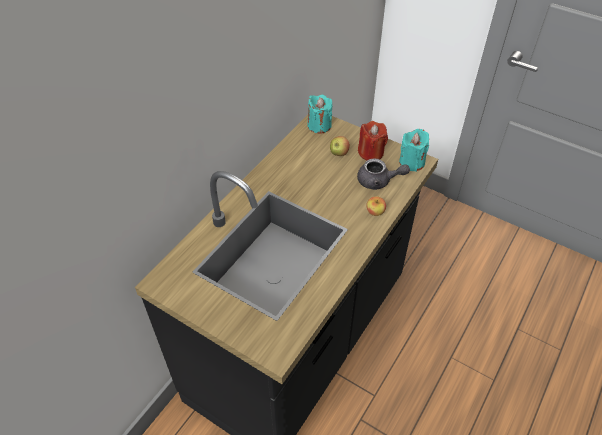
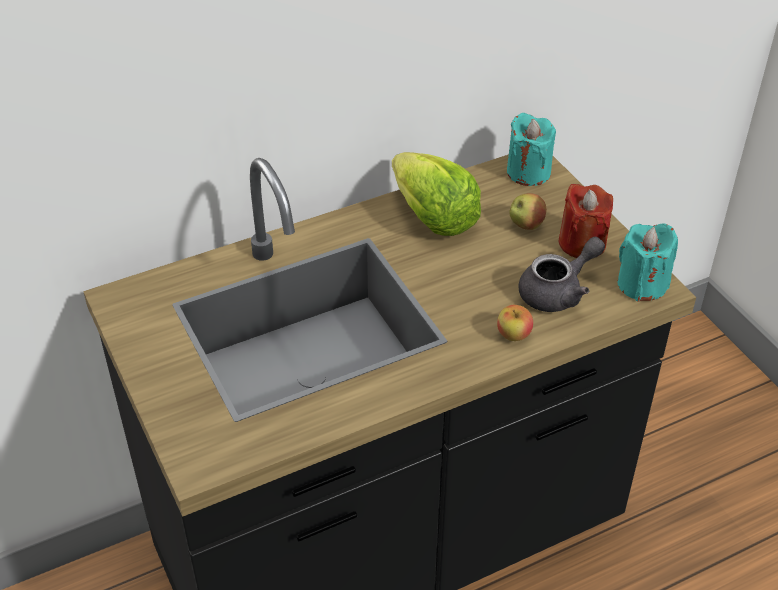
camera: 30 degrees right, 5 degrees down
grey teapot [357,159,410,190] -> grey teapot turned 75 degrees counterclockwise [519,237,605,312]
none -> lettuce [392,152,481,236]

